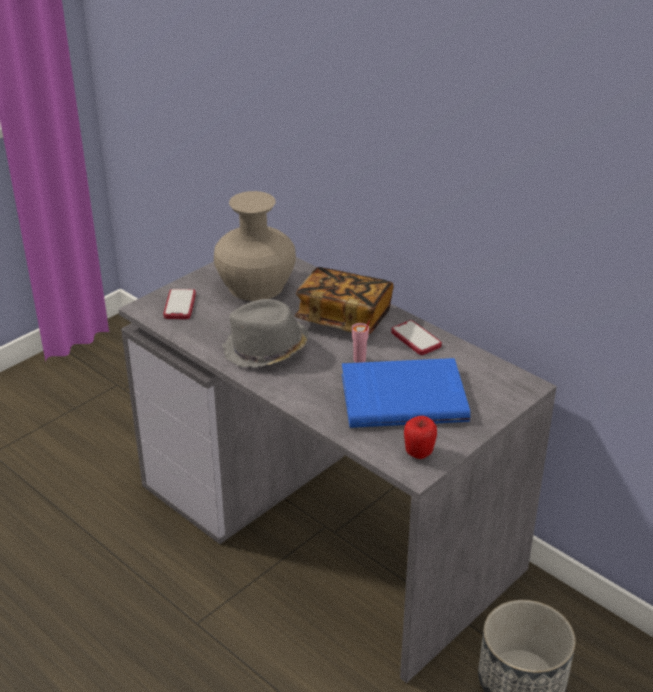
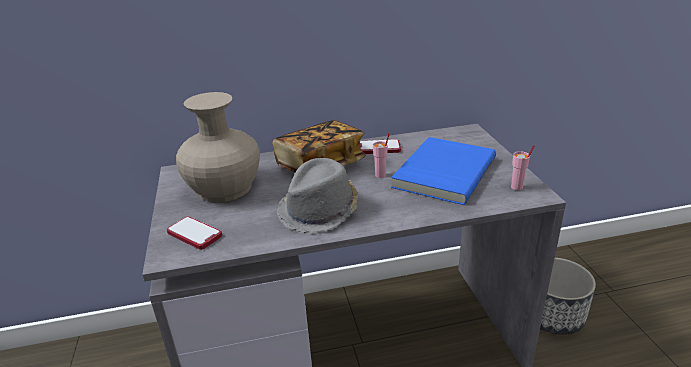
camera: 55 degrees left, 5 degrees down
apple [404,416,437,459] -> pink cup [511,145,534,190]

